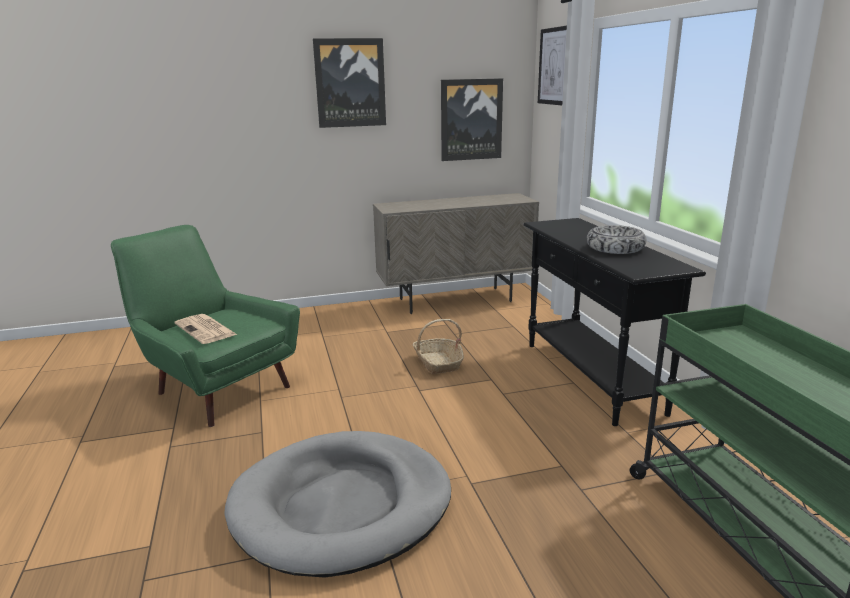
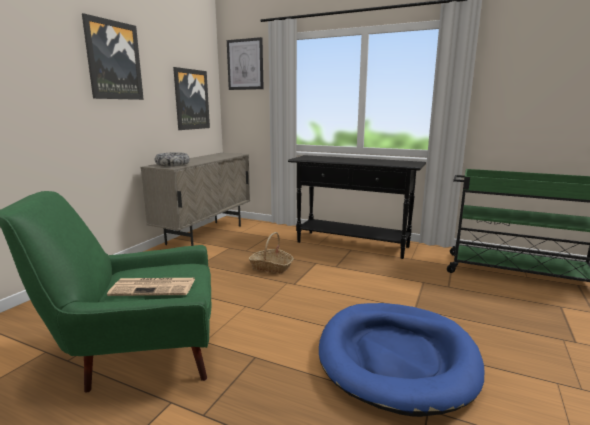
camera: 50 degrees left, 5 degrees down
grey dog bed [224,431,451,578] -> blue dog bed [319,303,484,417]
bowl [587,225,646,254] -> bowl moved to [155,152,190,166]

